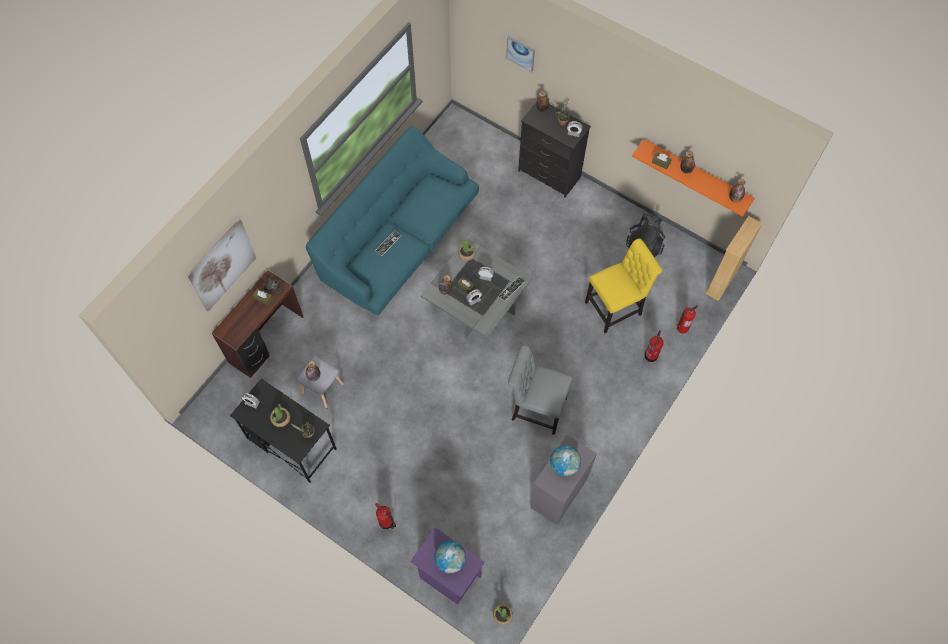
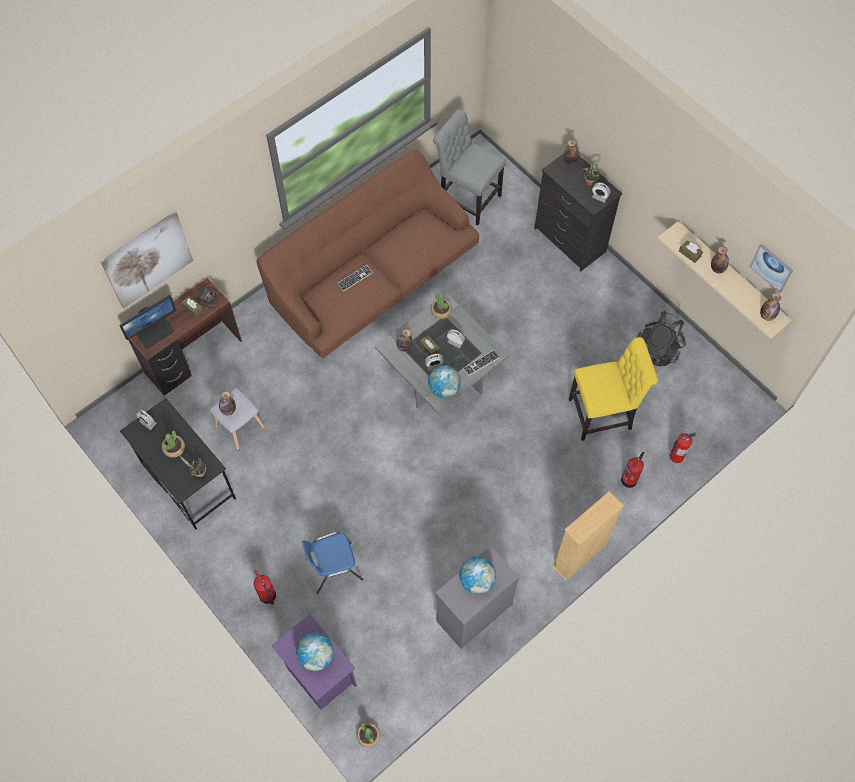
camera: 15 degrees right, 0 degrees up
turquoise sofa [306,126,479,316] -> brown sofa [257,149,479,359]
picture [506,36,535,72] -> picture moved to [750,244,793,293]
grey chair [508,345,573,435] -> grey chair moved to [433,109,506,225]
orange shelf [632,139,755,217] -> beige shelf [658,221,792,339]
beige bookcase [705,216,763,301] -> beige bookcase moved to [552,491,624,581]
none -> monitor [119,295,176,348]
none -> blue chair [302,532,364,594]
none -> globe [428,365,461,398]

